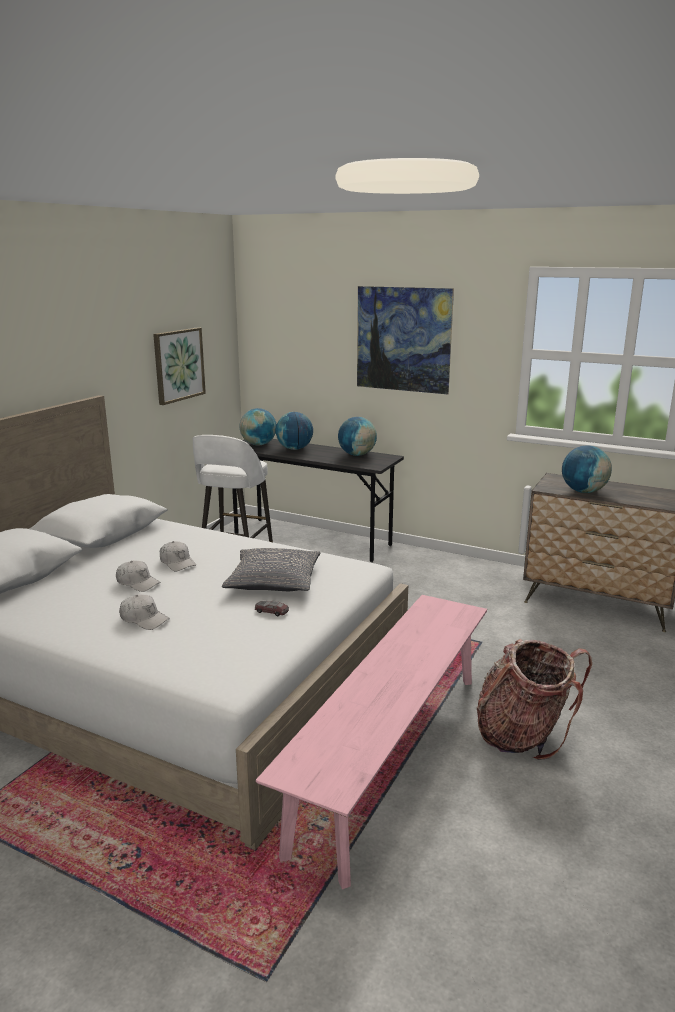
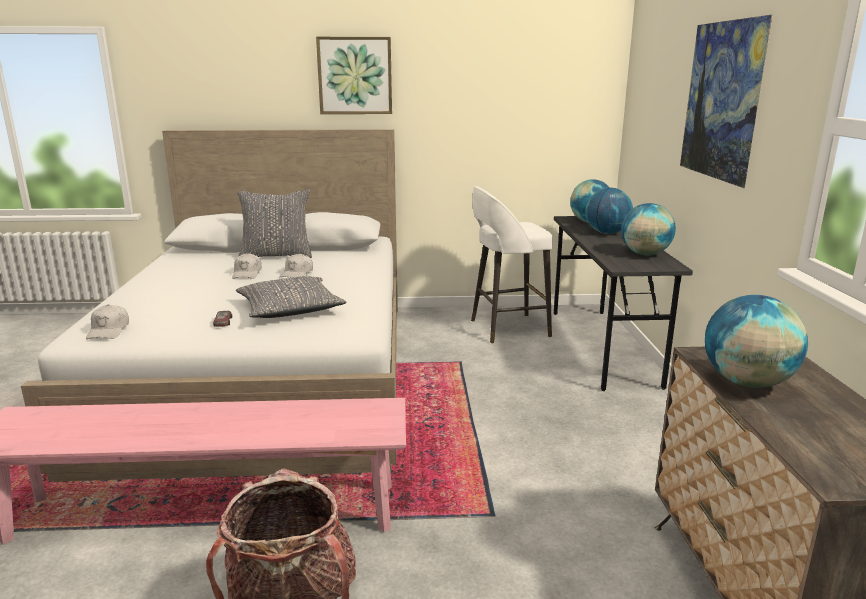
camera: 60 degrees right, 0 degrees up
white cap [119,594,170,630] -> white cap moved to [86,304,129,339]
picture [153,327,206,405] -> picture moved to [316,37,392,114]
none -> grey pillow [237,189,312,258]

